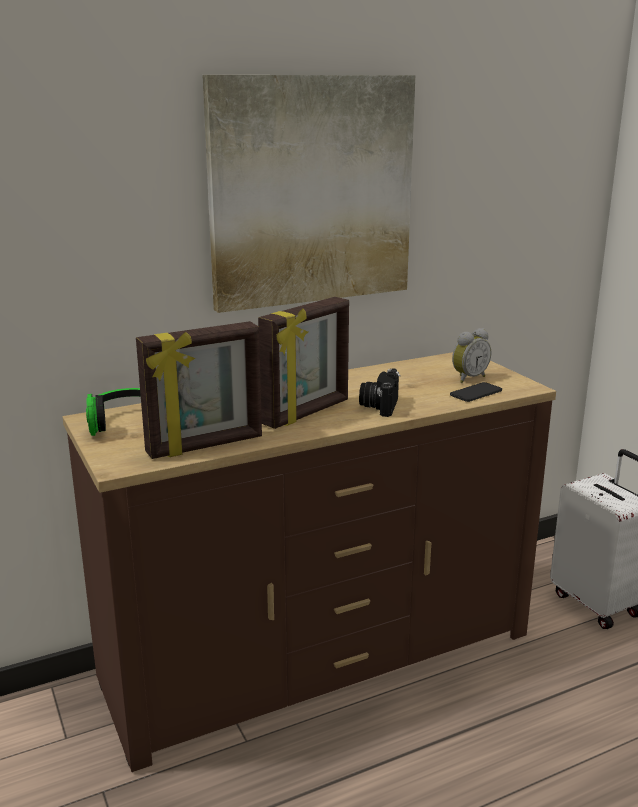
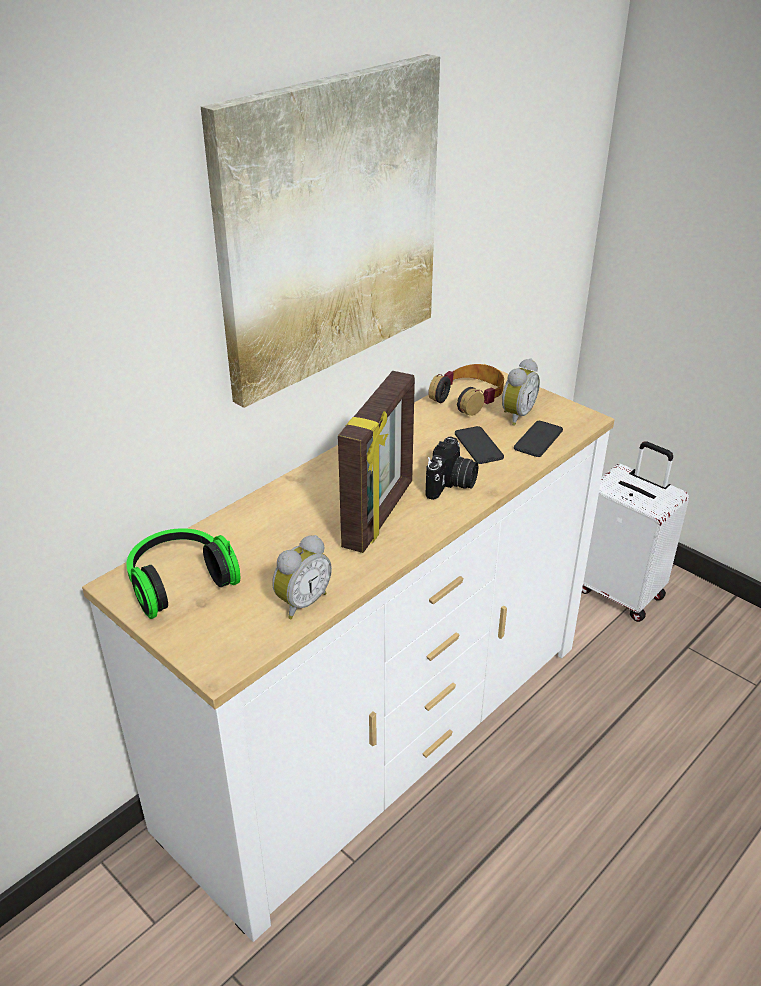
camera: 20 degrees left, 15 degrees up
brown dresser [63,352,556,772] -> white dresser [82,364,615,942]
picture frame [136,321,262,459] -> alarm clock [272,535,332,619]
camera [359,368,401,417] -> camera turned 150 degrees counterclockwise [425,437,478,500]
none -> headphones [428,364,504,416]
none -> phone [455,426,504,464]

